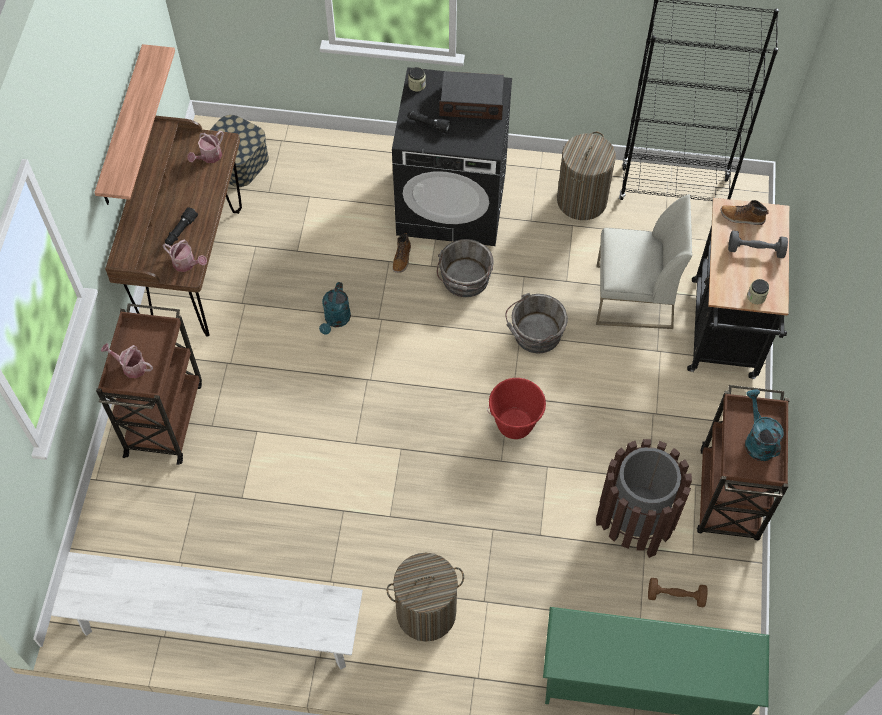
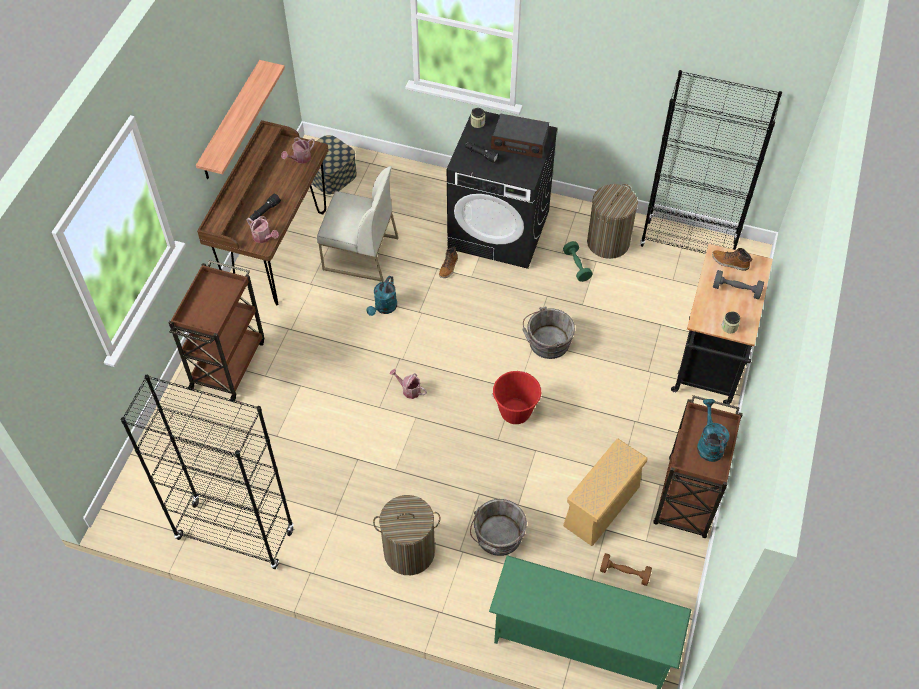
camera: 10 degrees right, 5 degrees down
white bench [51,552,363,670] -> black bookcase [120,375,294,569]
watering can [101,343,153,378] -> watering can moved to [390,369,427,399]
grey bucket [437,239,494,297] -> grey bucket moved to [470,499,527,556]
white chair [596,194,692,329] -> white chair moved to [317,166,399,282]
brown trash can [596,439,692,558] -> beige storage box [563,439,647,546]
none -> green dumbbell [563,241,593,282]

